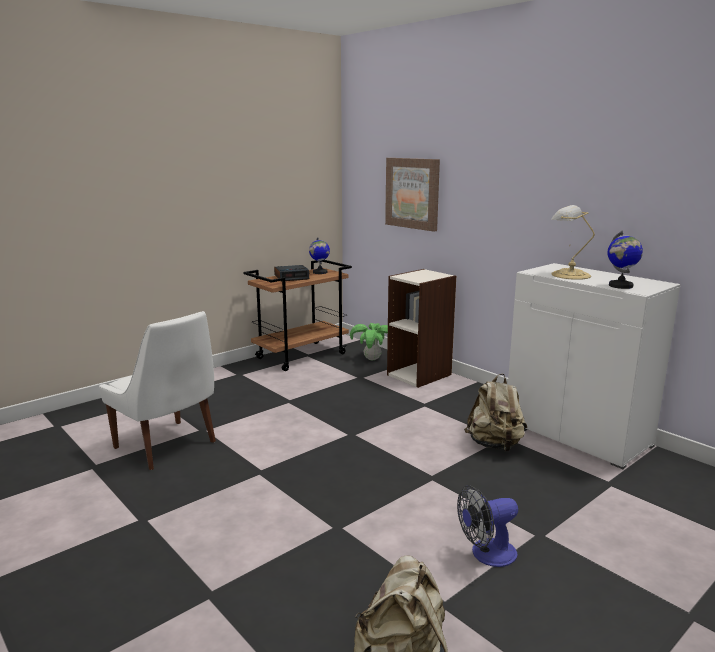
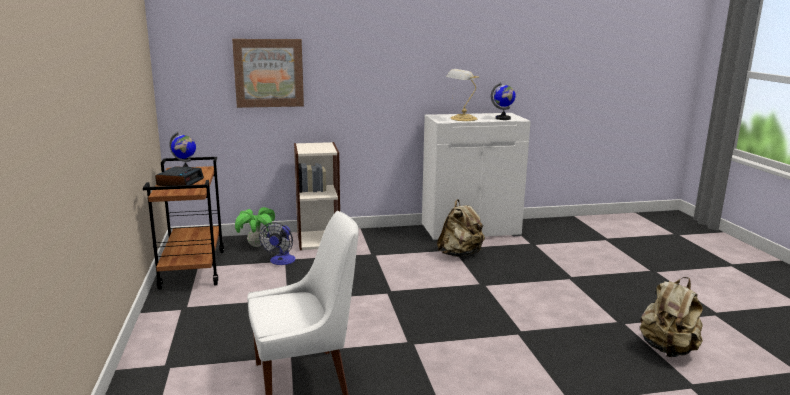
camera: 60 degrees left, 0 degrees up
fan [457,485,518,567] -> fan moved to [259,222,295,265]

